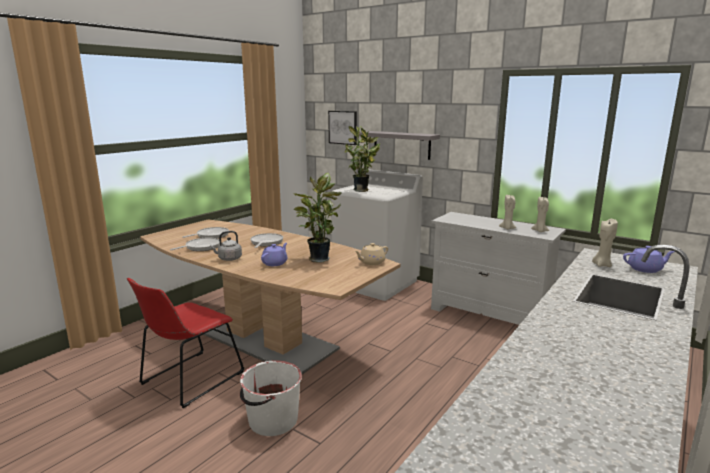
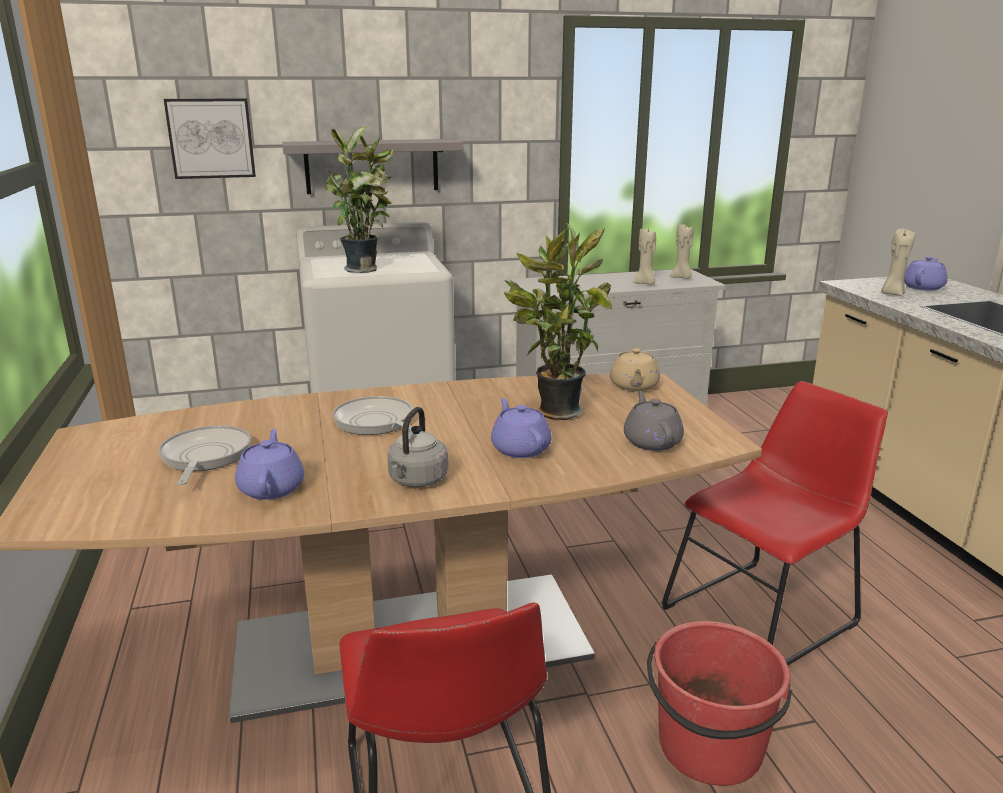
camera: 50 degrees left, 5 degrees up
frying pan [170,238,220,251] -> purple teapot [235,429,304,500]
white bucket [240,360,302,436] -> red bucket [647,621,792,786]
none -> grey teapot [624,391,684,451]
none -> red chair [661,381,888,665]

